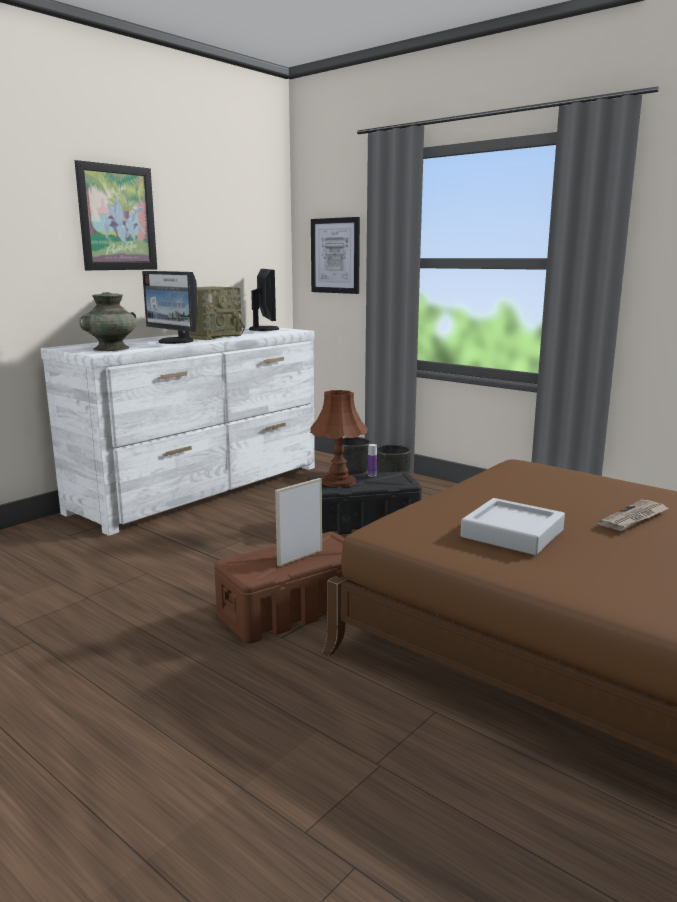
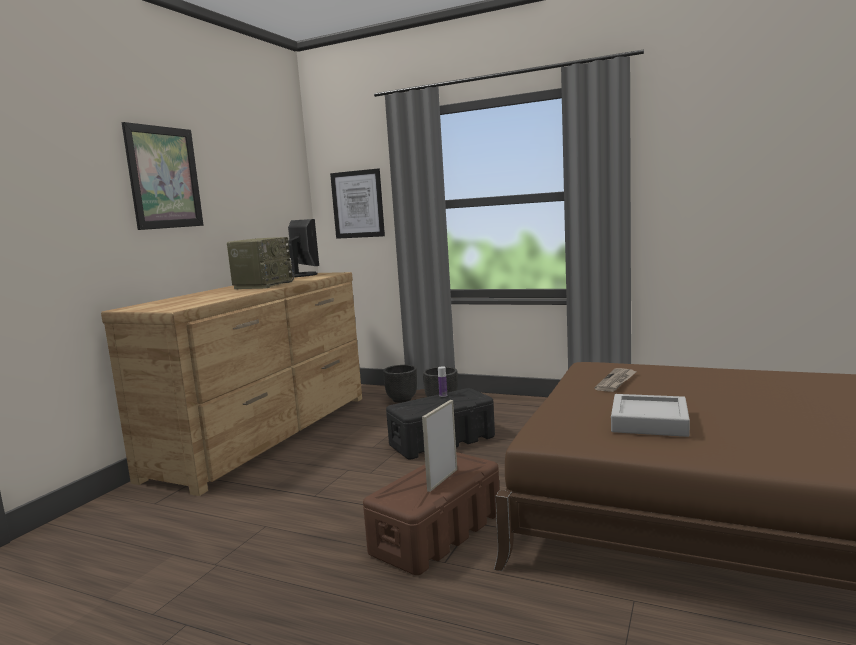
camera: 15 degrees left, 5 degrees down
white dresser [40,327,315,536] -> brown dresser [101,272,362,496]
turquoise vase [79,292,137,351] -> none
monitor [142,271,198,344] -> none
brown table lamp [310,390,368,487] -> none
newspaper [598,499,669,531] -> newspaper moved to [595,368,637,392]

